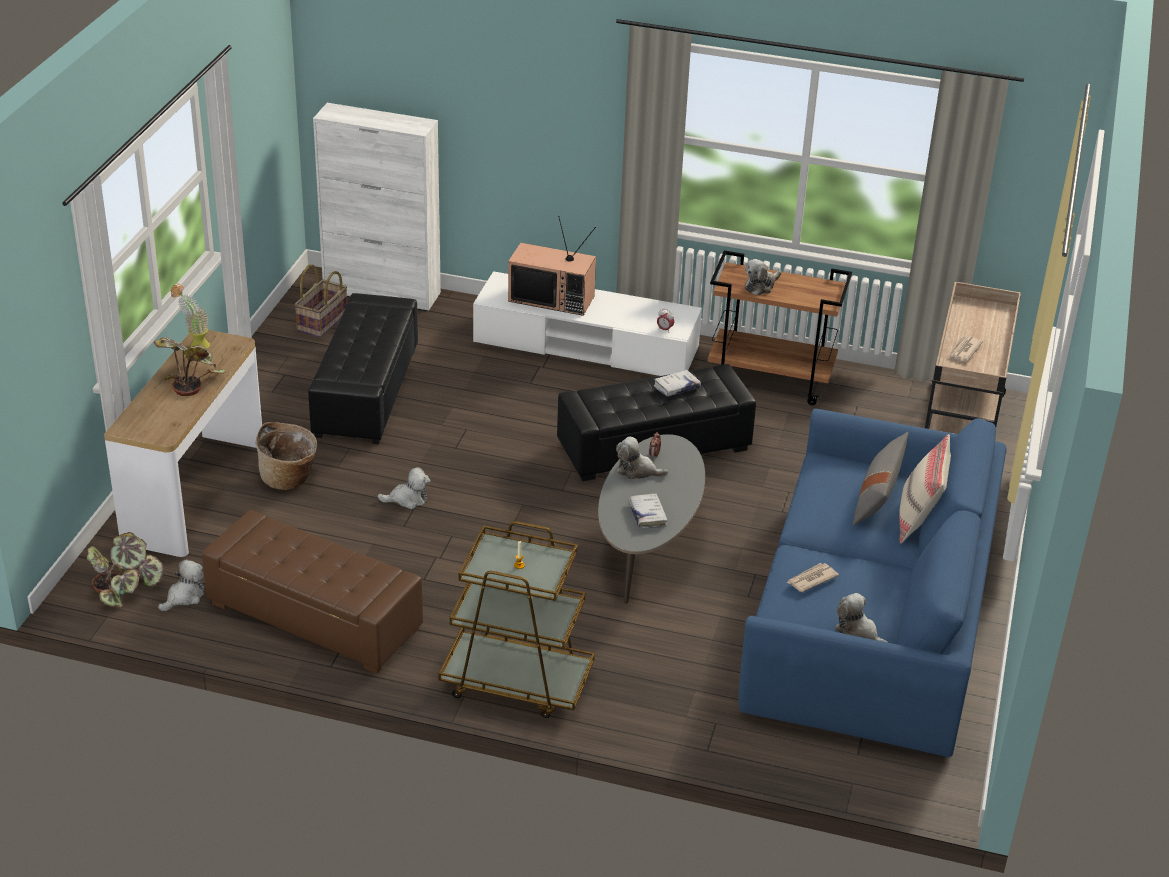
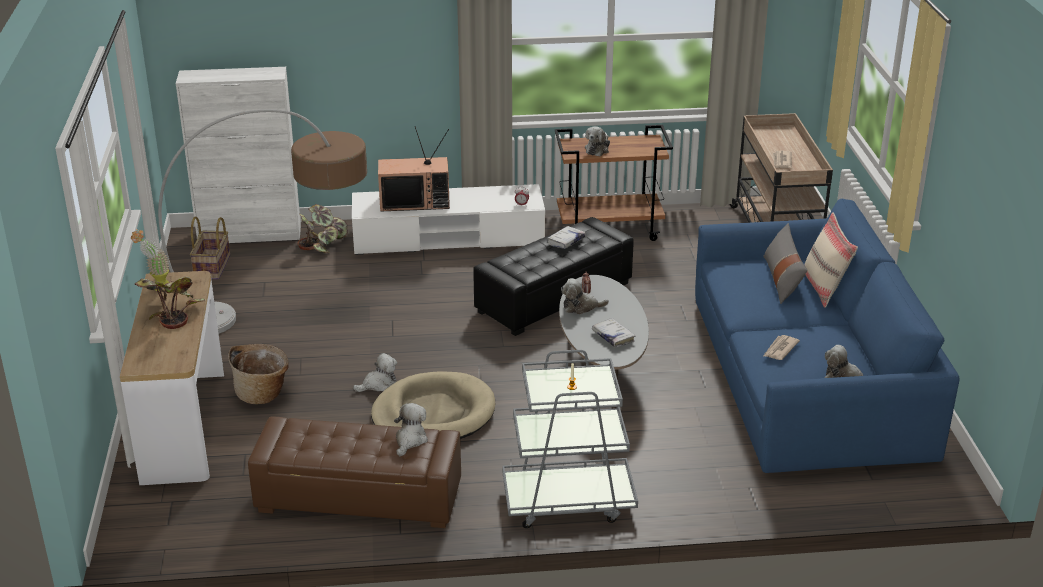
camera: 20 degrees left, 5 degrees down
potted plant [87,532,164,607] -> potted plant moved to [297,204,348,253]
plush toy [158,559,204,611] -> plush toy moved to [394,403,428,456]
black ottoman [308,293,418,444] -> floor lamp [158,109,367,334]
brown cart [438,521,595,718] -> grey cart [502,350,638,528]
none -> beige dog bed [371,371,495,439]

